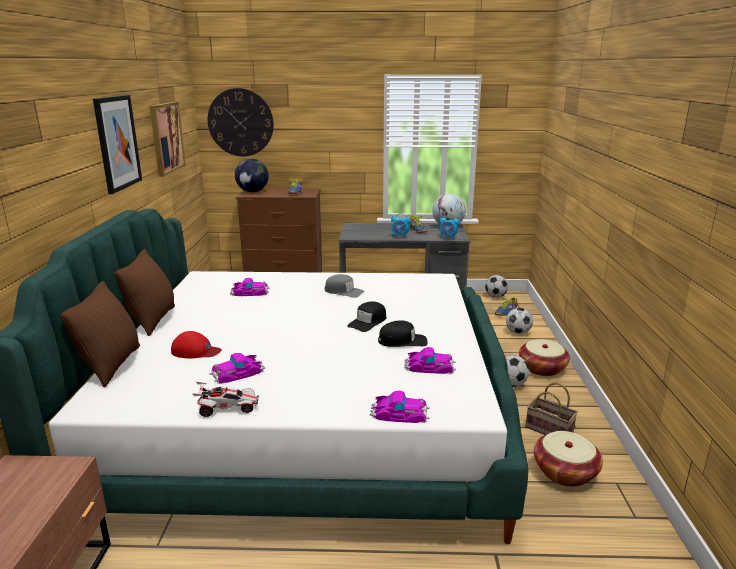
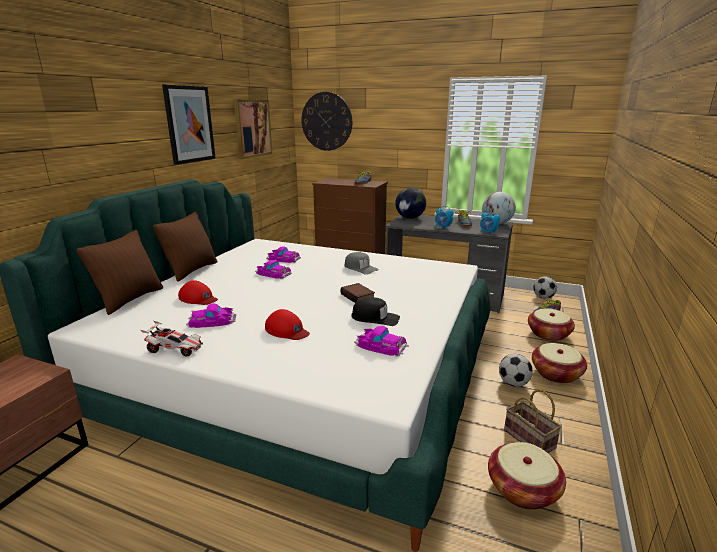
camera: 20 degrees right, 0 degrees up
globe [235,159,269,192] -> globe moved to [395,188,426,219]
black cap [347,302,386,332] -> book [340,283,375,303]
toy car [370,391,430,423] -> toy car moved to [255,260,292,279]
football [506,308,533,334] -> basket [528,309,575,341]
none -> red cap [265,309,310,340]

